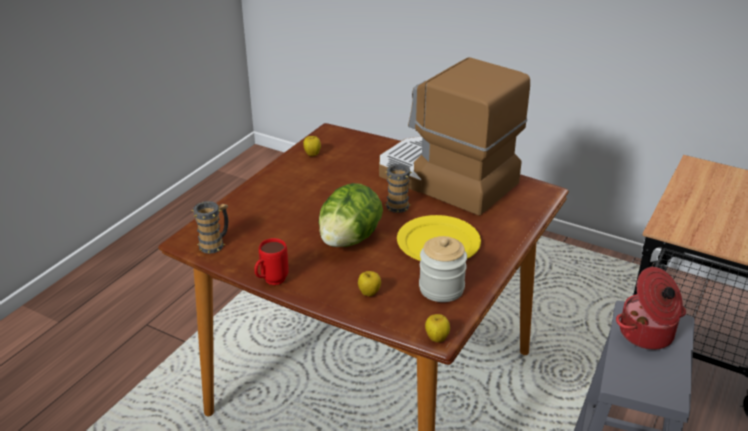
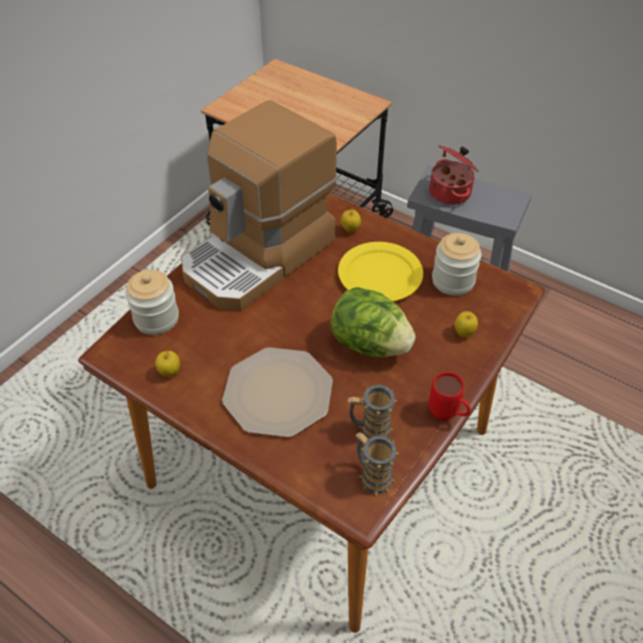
camera: 85 degrees left, 15 degrees up
mug [385,164,412,213] -> mug moved to [348,385,397,439]
apple [425,314,450,343] -> apple moved to [341,209,361,233]
none -> jar [125,270,179,335]
none -> plate [222,347,333,437]

